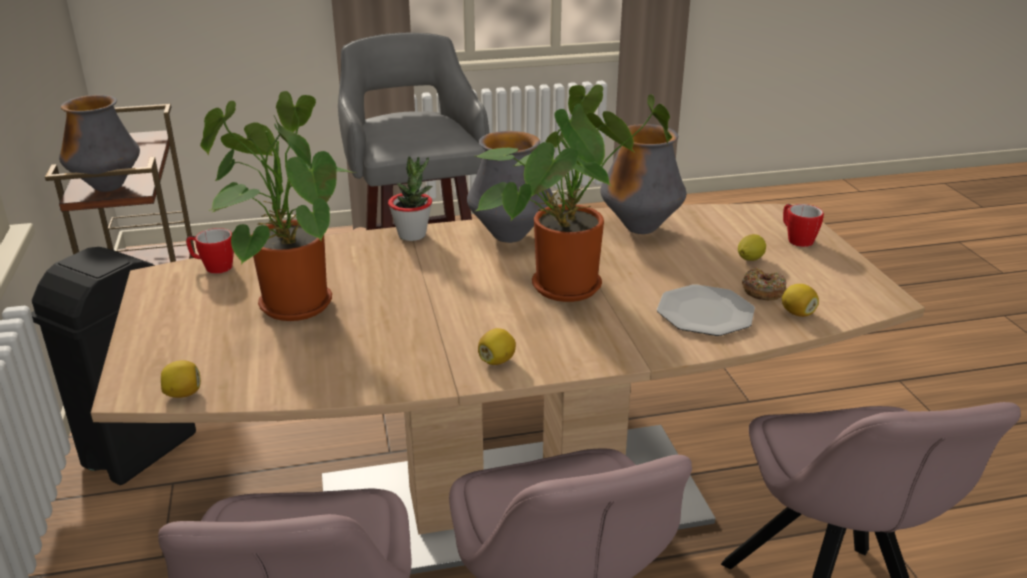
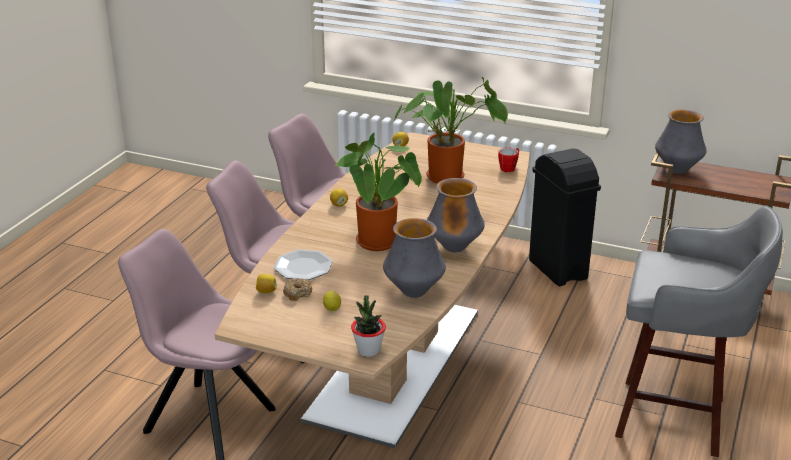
camera: 125 degrees right, 0 degrees up
potted plant [388,156,432,241] -> potted plant moved to [351,295,386,357]
mug [783,204,824,247] -> none

